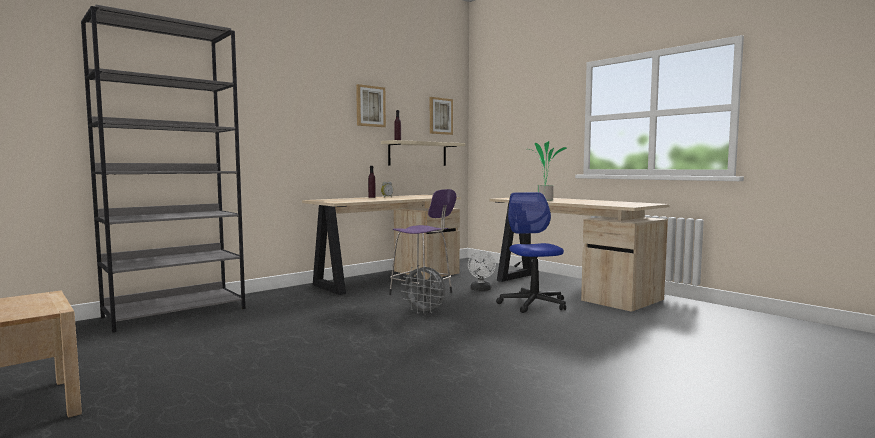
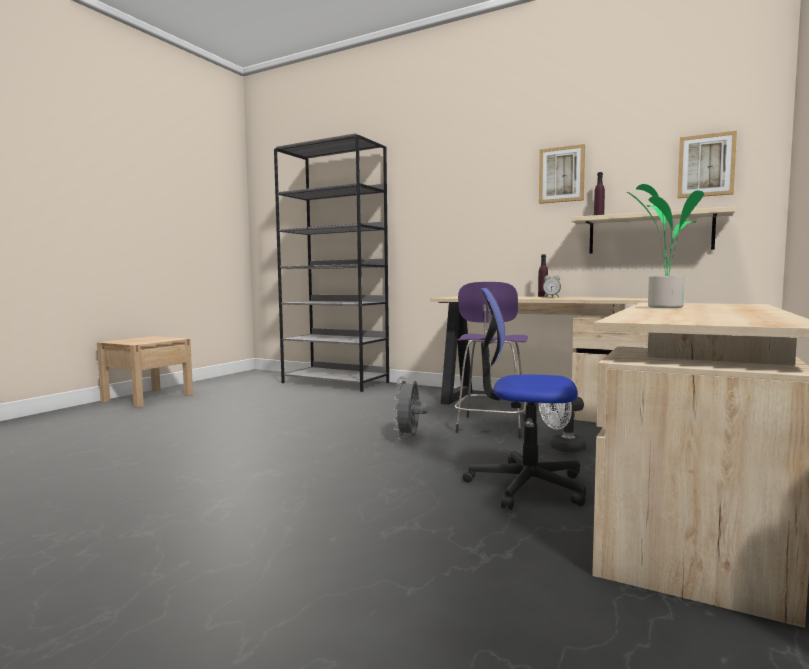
camera: 70 degrees right, 0 degrees up
office chair [496,192,566,313] -> office chair turned 135 degrees counterclockwise [463,288,586,510]

